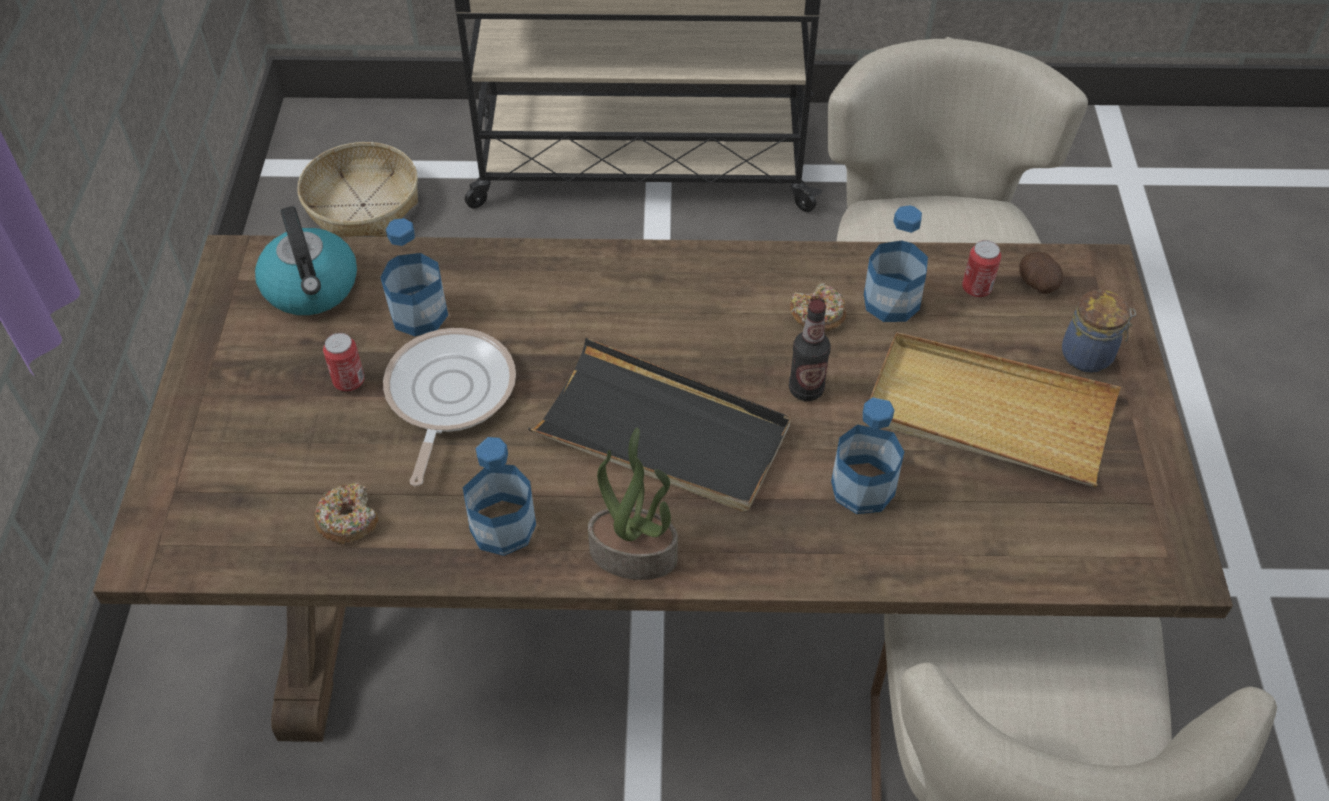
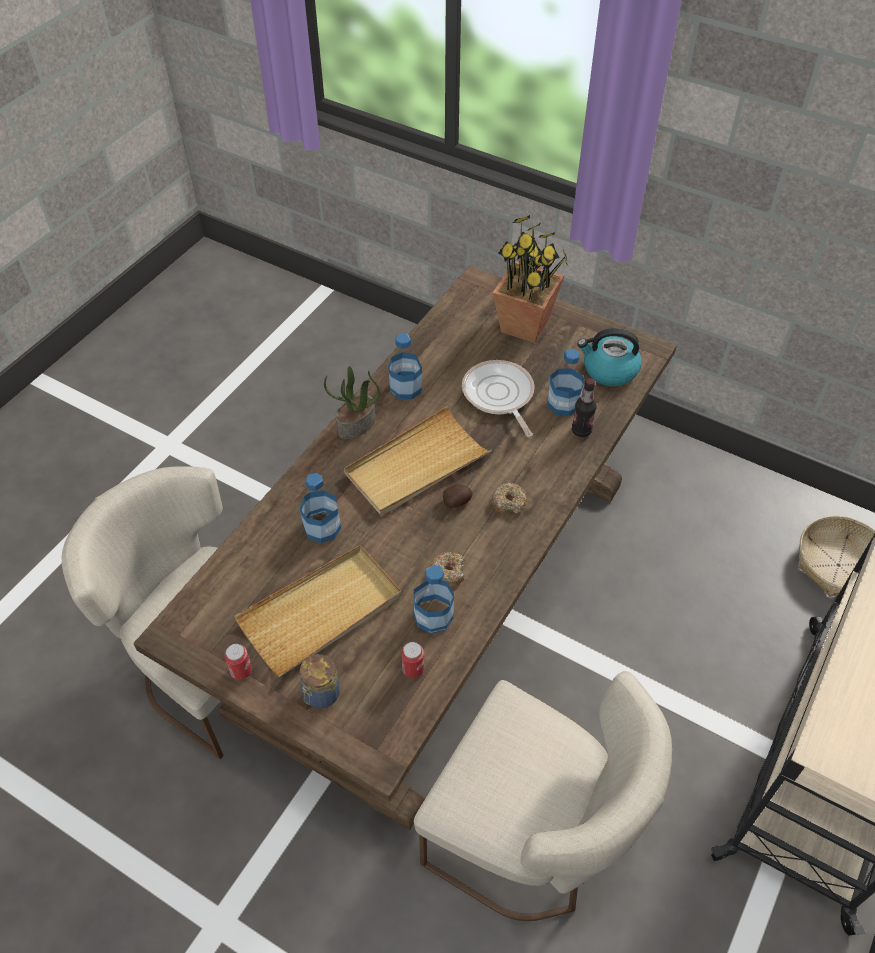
camera: 120 degrees right, 0 degrees up
donut [314,483,378,544] -> donut moved to [492,483,527,514]
can [323,333,364,391] -> can moved to [224,644,252,680]
frying pan [383,328,516,486] -> frying pan turned 150 degrees counterclockwise [462,360,535,437]
black tray [528,338,791,512] -> beige tray [344,406,492,516]
bottle [789,300,831,401] -> bottle moved to [572,378,597,437]
potato [1019,252,1063,294] -> potato moved to [443,484,473,508]
none -> potted plant [493,215,568,343]

